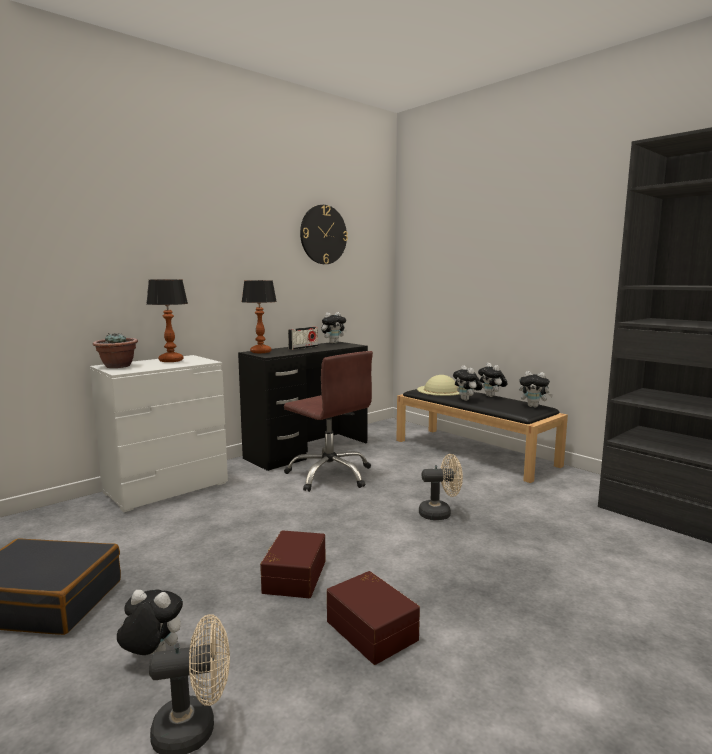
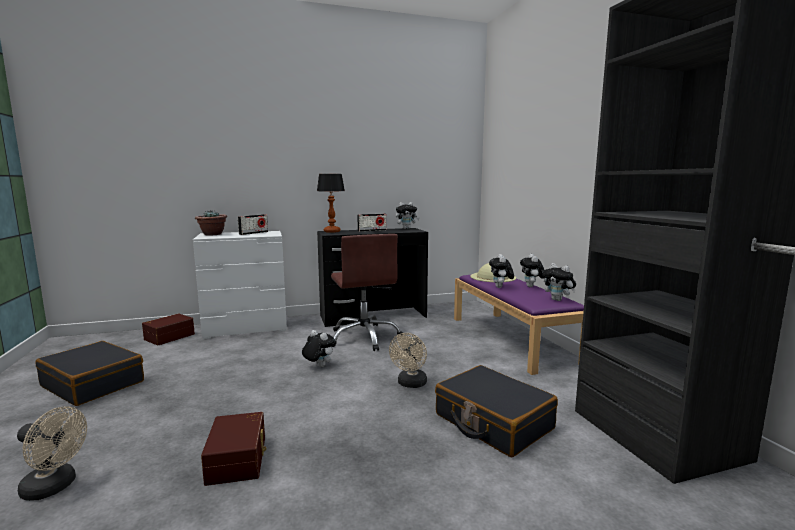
camera: 25 degrees right, 0 degrees up
plush toy [117,590,183,655] -> plush toy moved to [302,330,335,367]
table lamp [146,279,188,362] -> radio [238,214,268,235]
brown storage box [260,530,326,598] -> brown storage box moved to [142,314,195,345]
wall clock [300,205,348,264] -> none
black bench [396,389,568,483] -> purple bench [454,275,584,375]
beige fan [419,454,463,520] -> beige fan turned 90 degrees clockwise [389,333,427,388]
none -> black suitcase [435,365,558,457]

